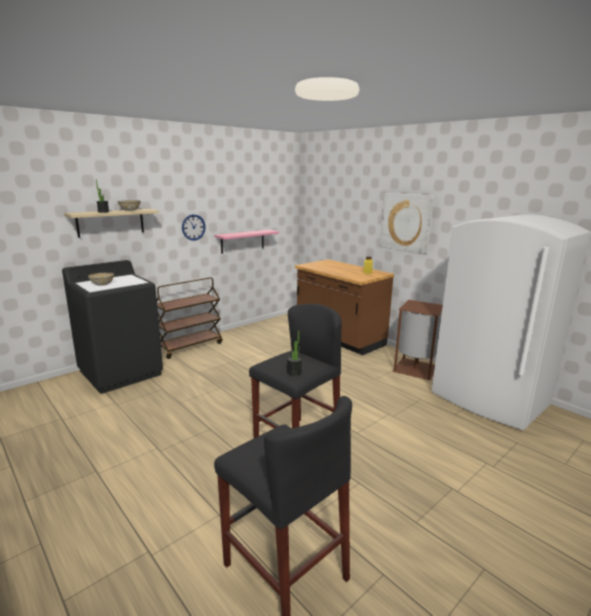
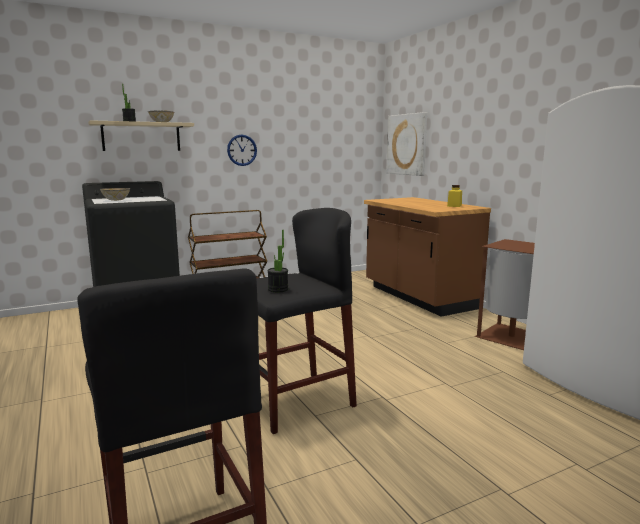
camera: 15 degrees right, 5 degrees down
pink shelf [214,229,279,254] -> none
picture [380,193,434,255] -> picture moved to [386,112,427,176]

